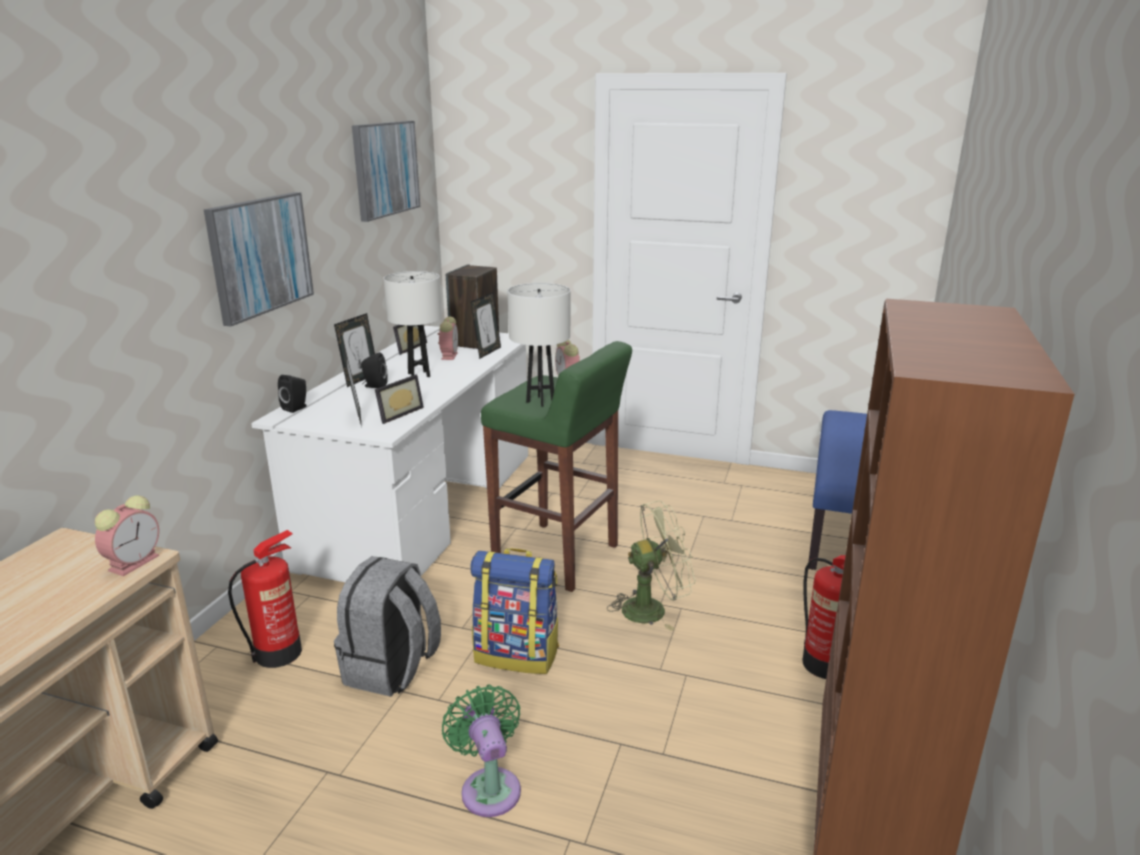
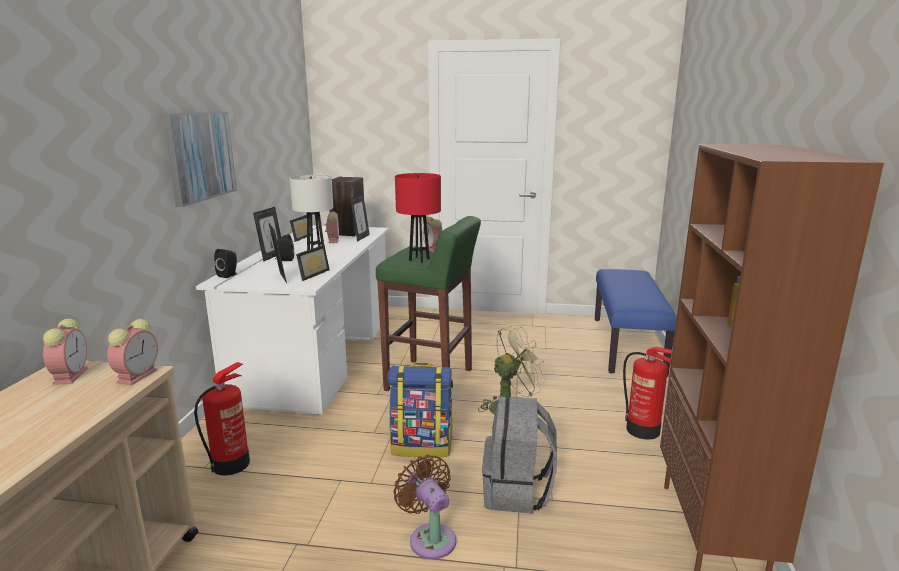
camera: 10 degrees left, 5 degrees down
grey backpack [334,556,441,697] -> grey backpack moved to [482,396,557,514]
picture [352,121,420,222] -> none
green fan [442,685,521,817] -> brown fan [393,455,456,559]
white table lamp [507,283,571,407] -> red table lamp [395,173,441,263]
none -> alarm clock [43,318,88,385]

